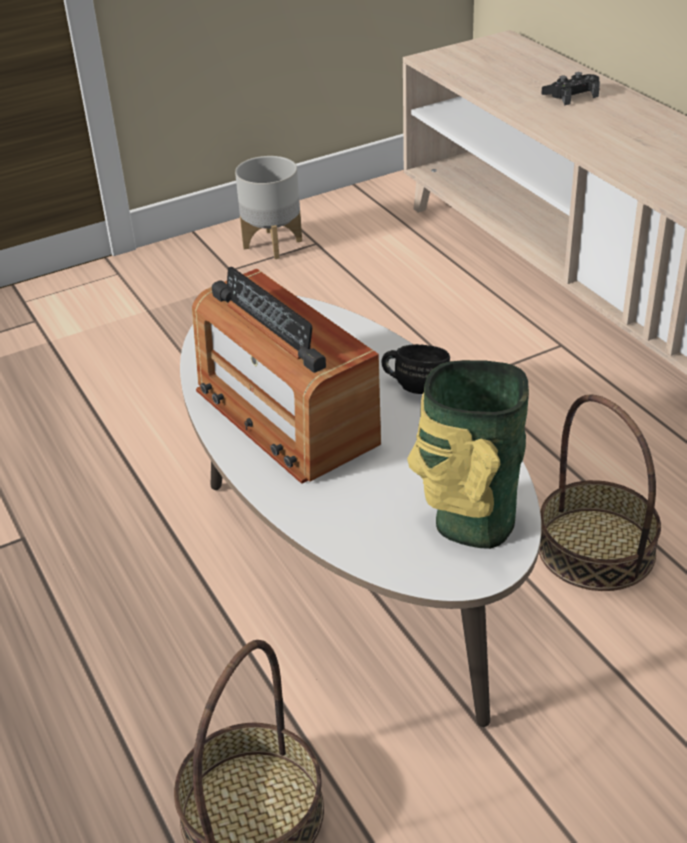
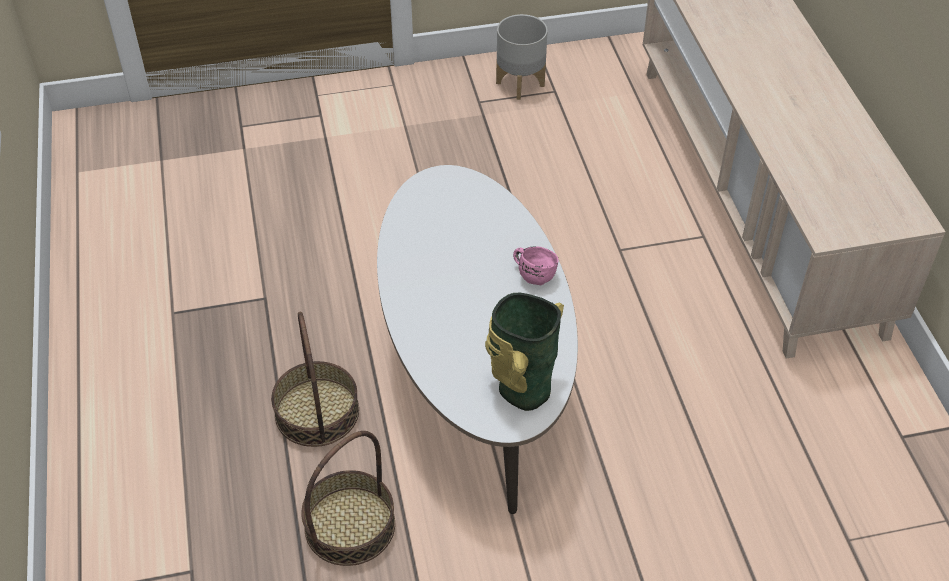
camera: 15 degrees right, 10 degrees up
radio [192,267,381,484] -> none
black mug [381,344,450,394] -> pink mug [513,246,559,285]
basket [539,395,661,591] -> basket moved to [271,312,359,447]
black game controller [541,72,600,105] -> none

